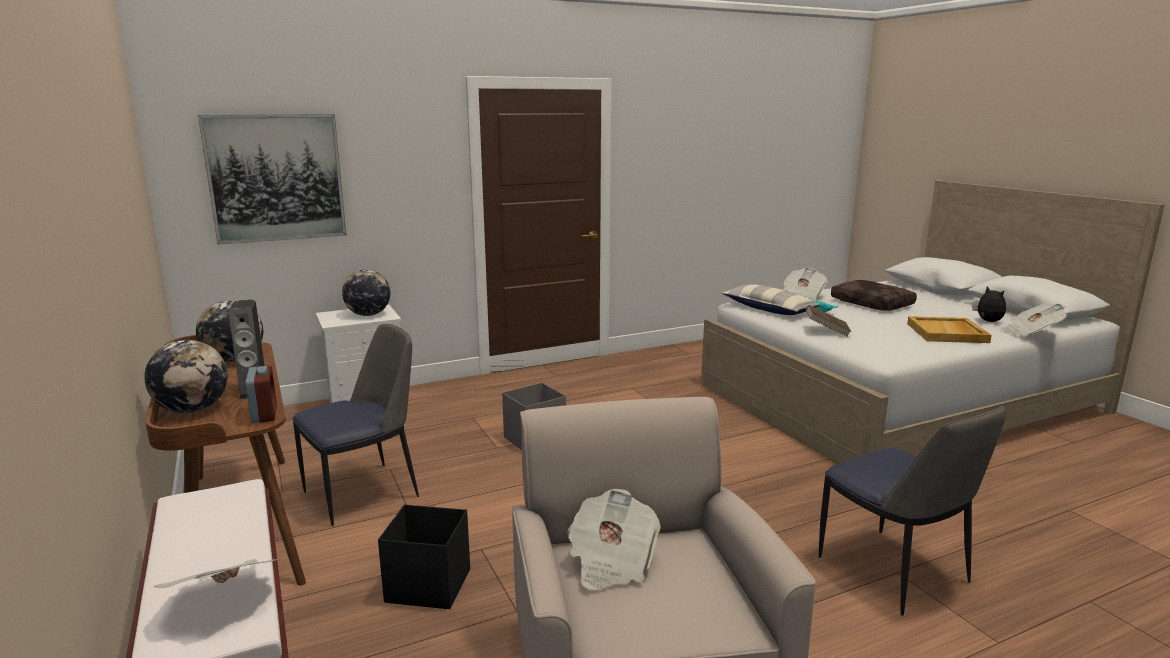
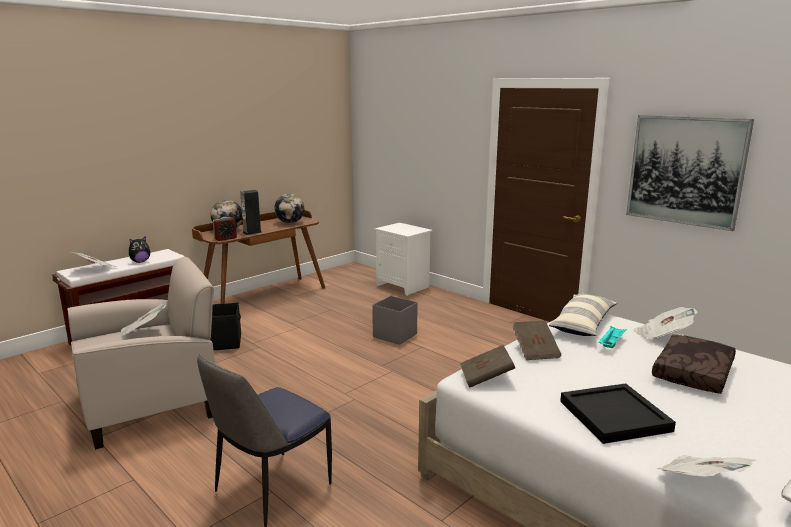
camera: 70 degrees right, 0 degrees up
picture [198,114,347,245] -> picture moved to [626,115,754,231]
chair [292,324,419,526] -> none
globe [342,269,390,316] -> none
beige tray [907,316,992,343] -> black tray [560,383,676,444]
plush toy [972,286,1006,322] -> plush toy moved to [129,236,150,263]
none -> brown book [460,345,515,388]

